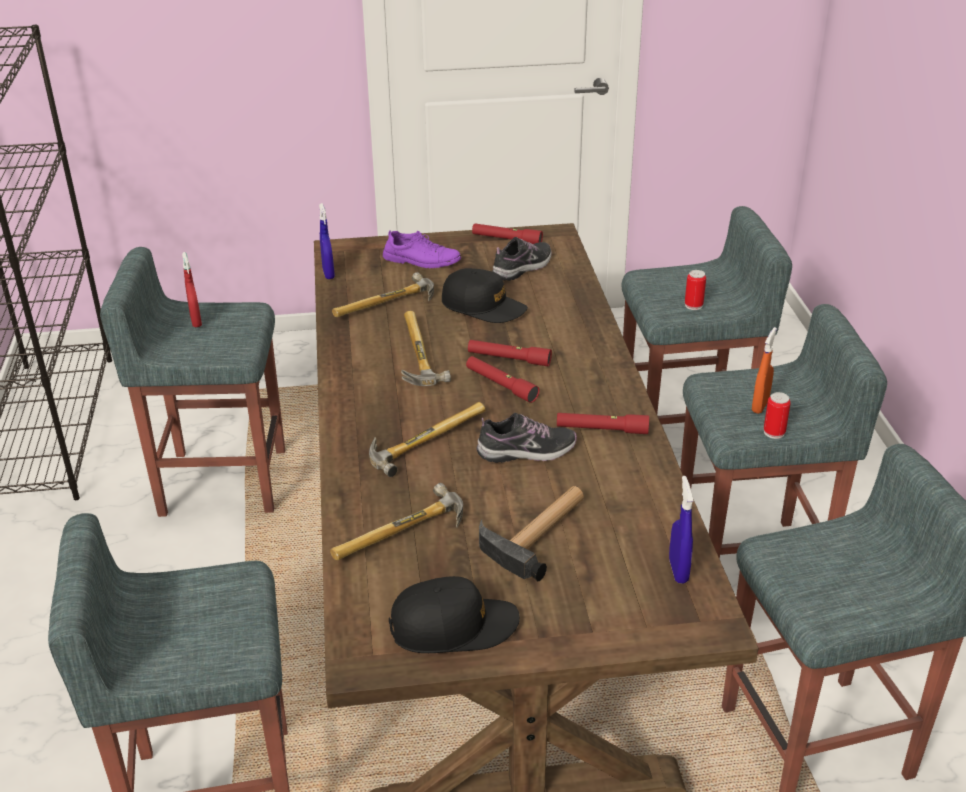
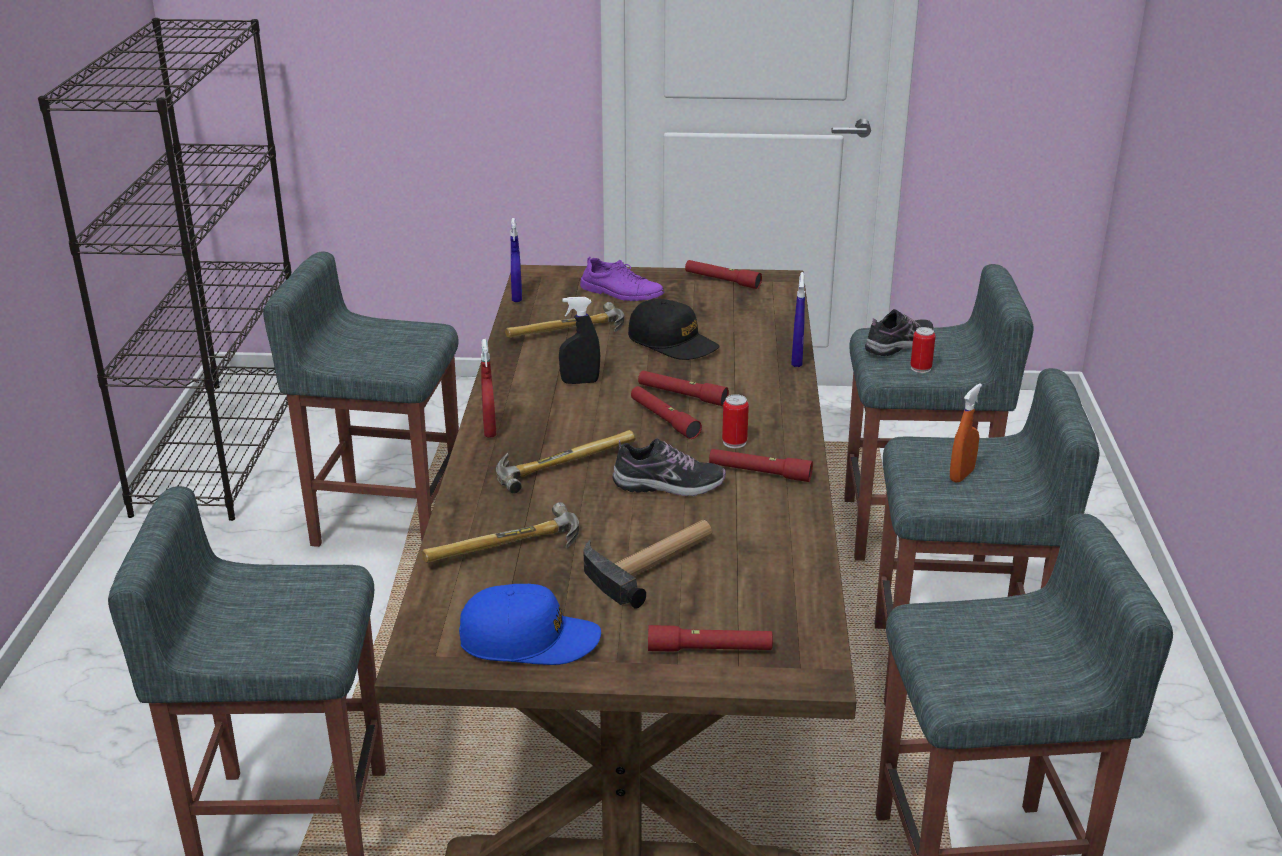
camera: 10 degrees right, 5 degrees down
red spray bottle [182,252,202,327] -> red spray bottle moved to [481,339,497,438]
black cap [389,576,520,653] -> blue cap [459,584,601,665]
hammer [401,311,451,386] -> black spray bottle [559,297,600,384]
shoe [492,237,552,281] -> shoe moved to [865,309,934,356]
blue spray bottle [669,476,694,583] -> blue spray bottle moved to [791,272,805,367]
can [764,392,791,439] -> can moved to [722,394,749,448]
none -> red flashlight [648,625,773,651]

